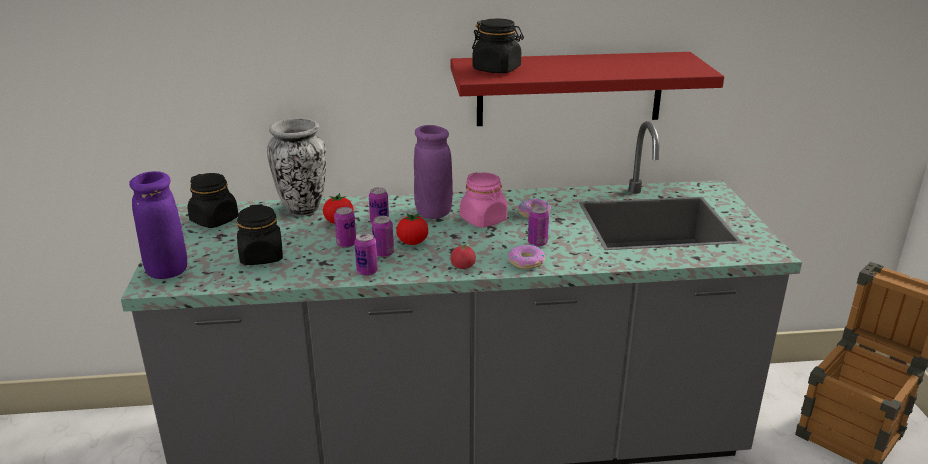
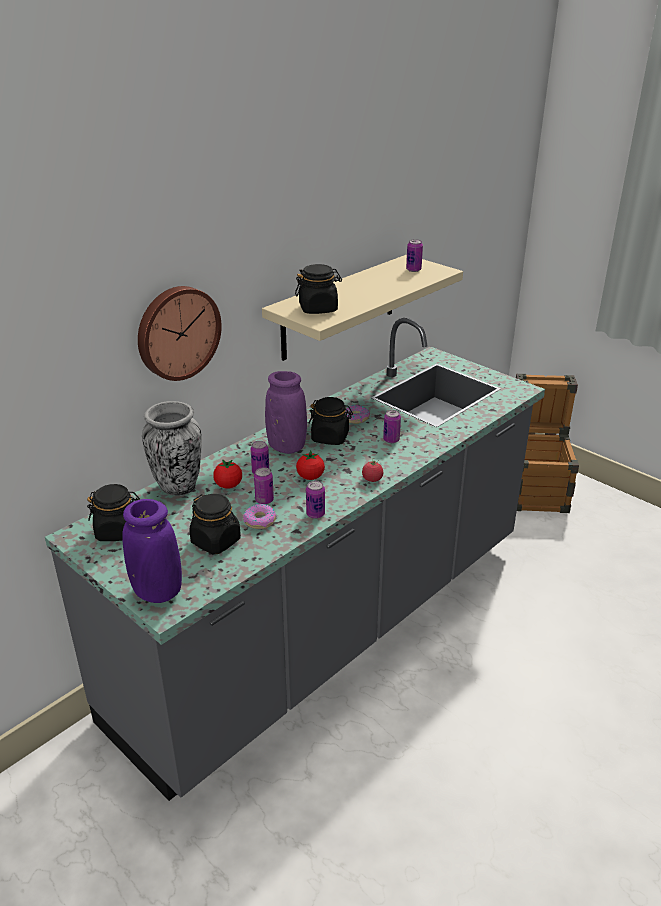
camera: 40 degrees left, 5 degrees up
can [372,216,394,257] -> can moved to [406,239,423,272]
red shelf [451,52,724,126] -> beige shelf [262,255,463,361]
pink jar [460,172,507,228] -> black jar [309,397,353,445]
donut [508,244,545,269] -> donut moved to [243,503,276,529]
none -> wall clock [138,286,222,381]

